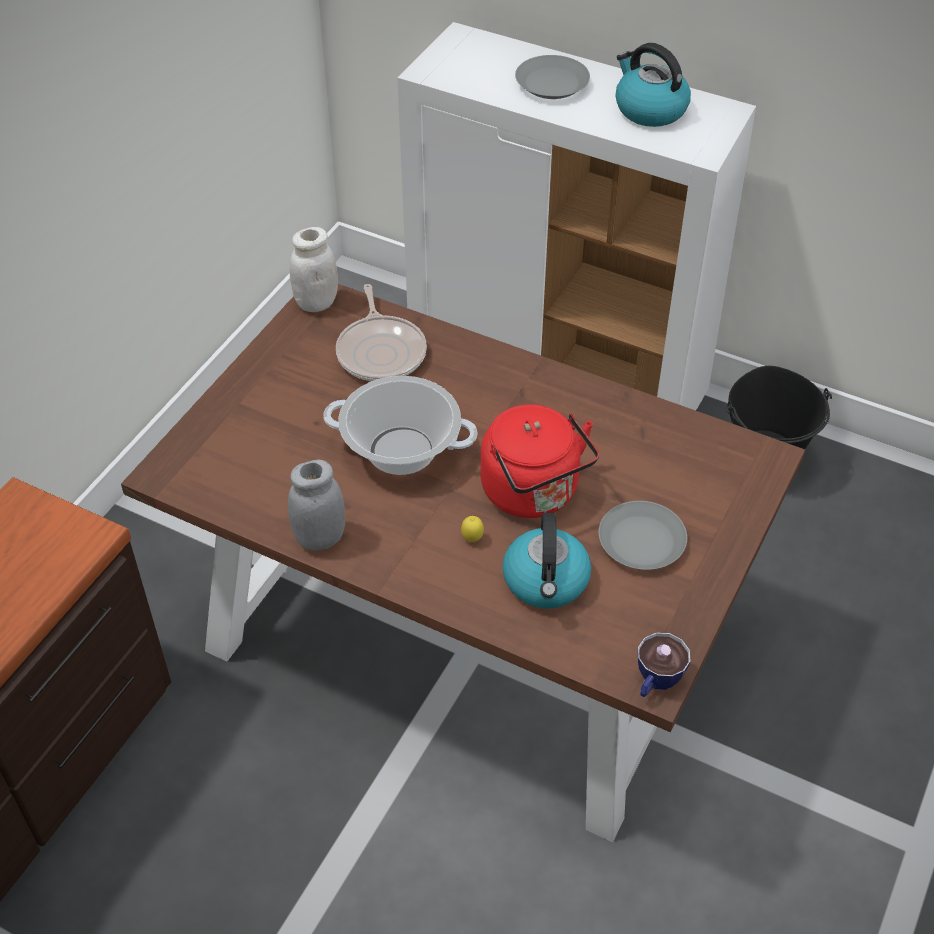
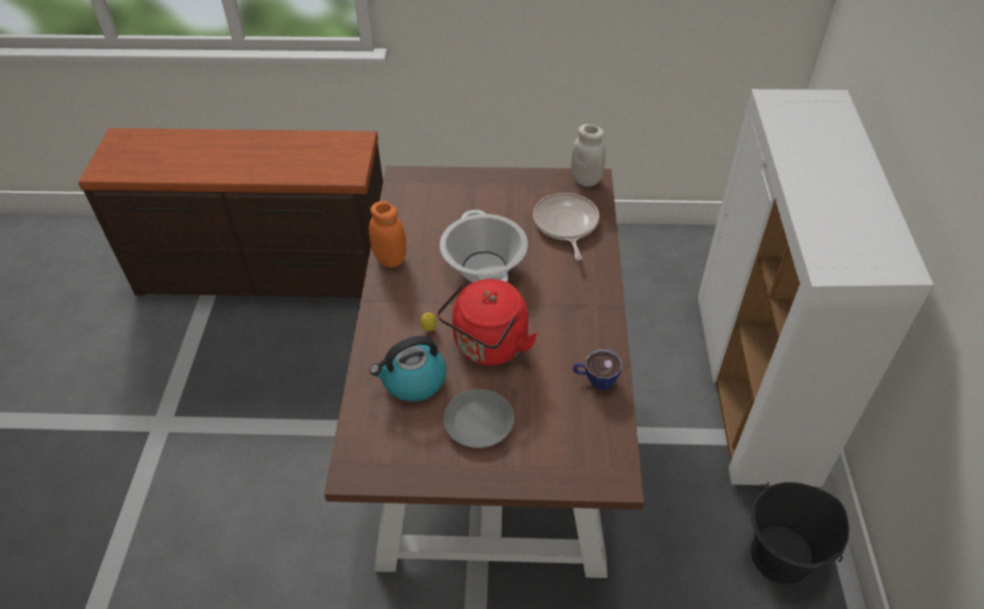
camera: 65 degrees right, 0 degrees up
grey jar [288,460,345,551] -> orange jar [369,201,406,268]
frying pan [336,284,427,381] -> frying pan turned 120 degrees clockwise [533,193,599,260]
grey plate [515,55,590,99] -> none
kettle [616,43,691,127] -> none
cup [638,632,690,697] -> cup moved to [573,349,622,390]

